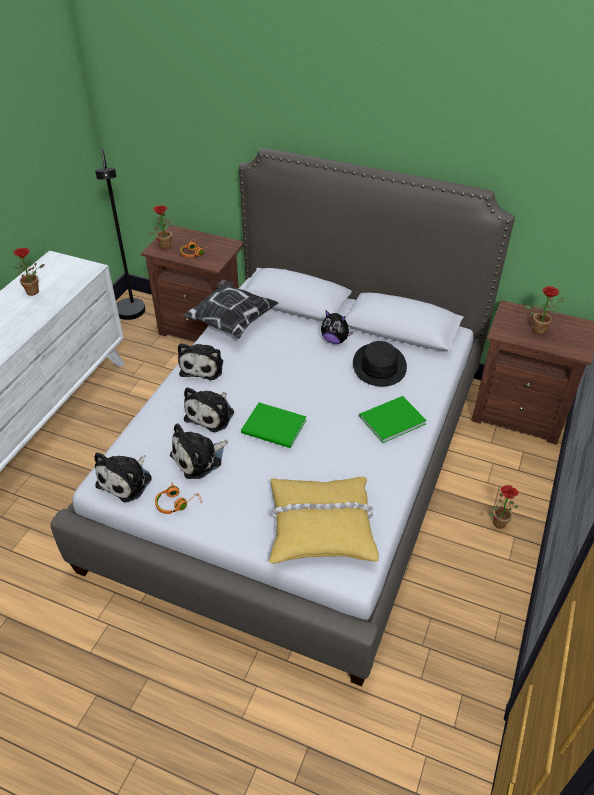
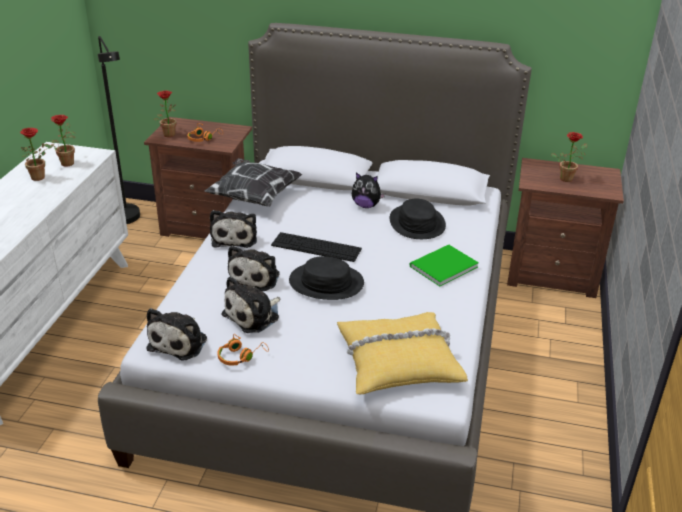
camera: 10 degrees left, 10 degrees down
green book [241,403,307,448] -> black hat [289,256,364,300]
potted plant [489,485,519,529] -> potted plant moved to [44,115,75,167]
none -> keyboard [271,232,362,262]

